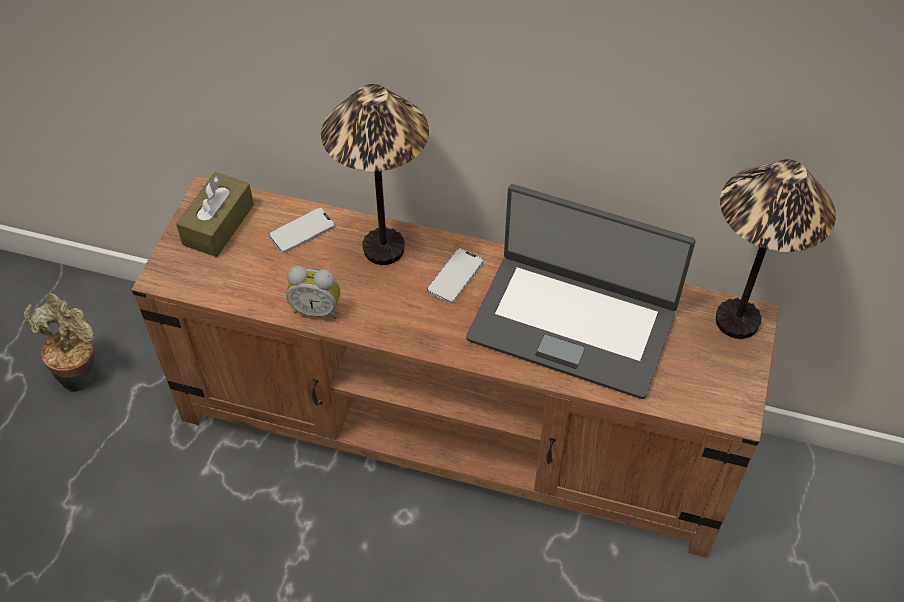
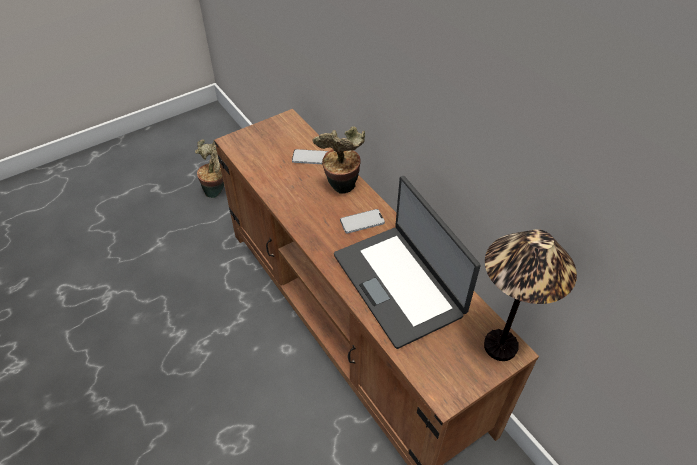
camera: 40 degrees right, 5 degrees down
brown tissue box [176,172,254,257] -> none
alarm clock [286,266,340,319] -> none
table lamp [321,84,429,265] -> potted plant [313,126,365,194]

